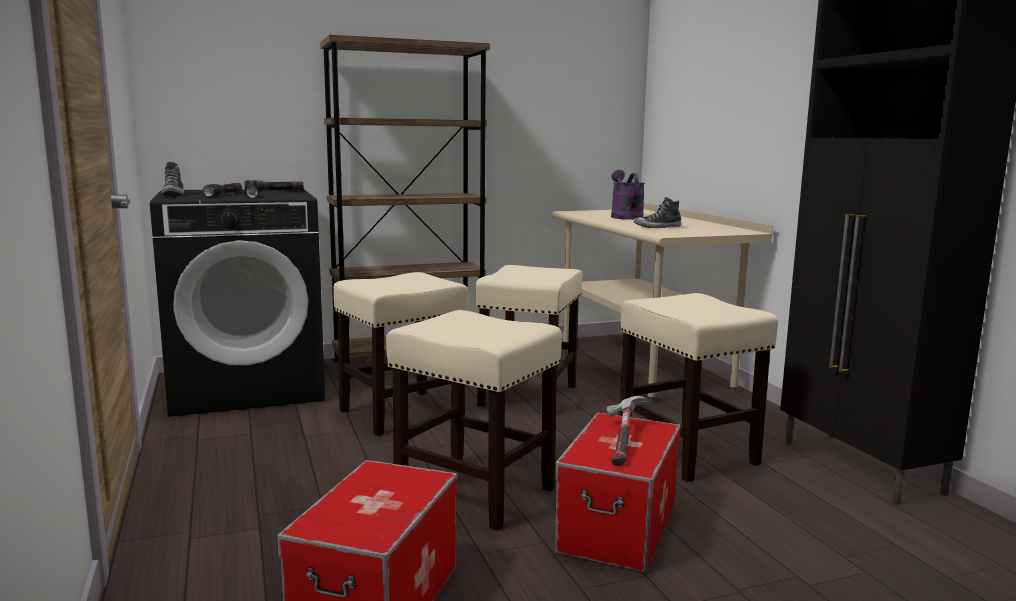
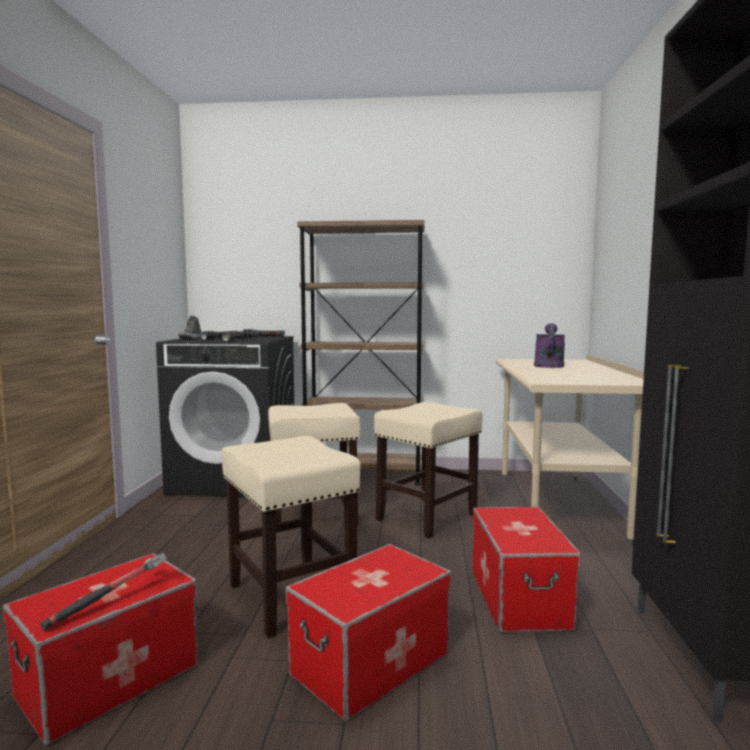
camera: 25 degrees right, 5 degrees down
hammer [607,396,651,466] -> hammer moved to [40,553,167,631]
beige stool [619,293,778,482] -> storage box [473,507,581,632]
shoe [634,197,682,228] -> none

